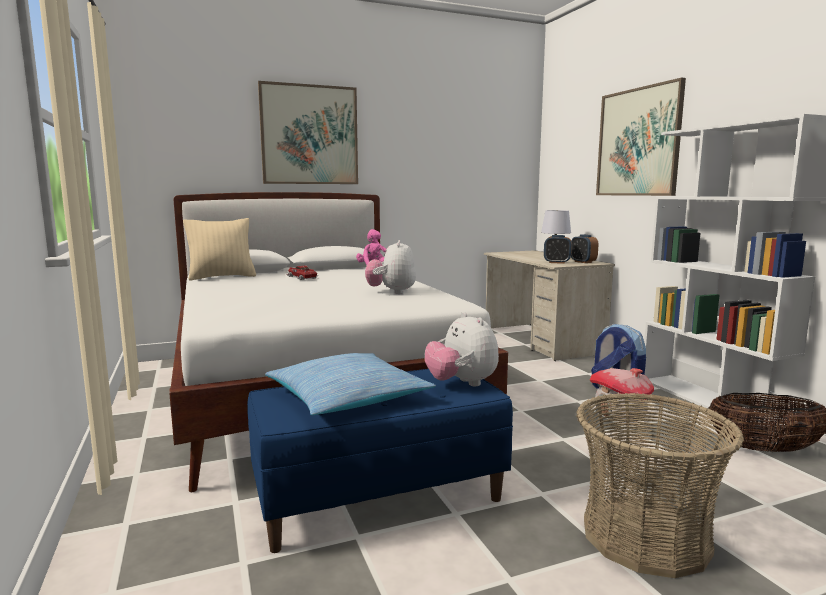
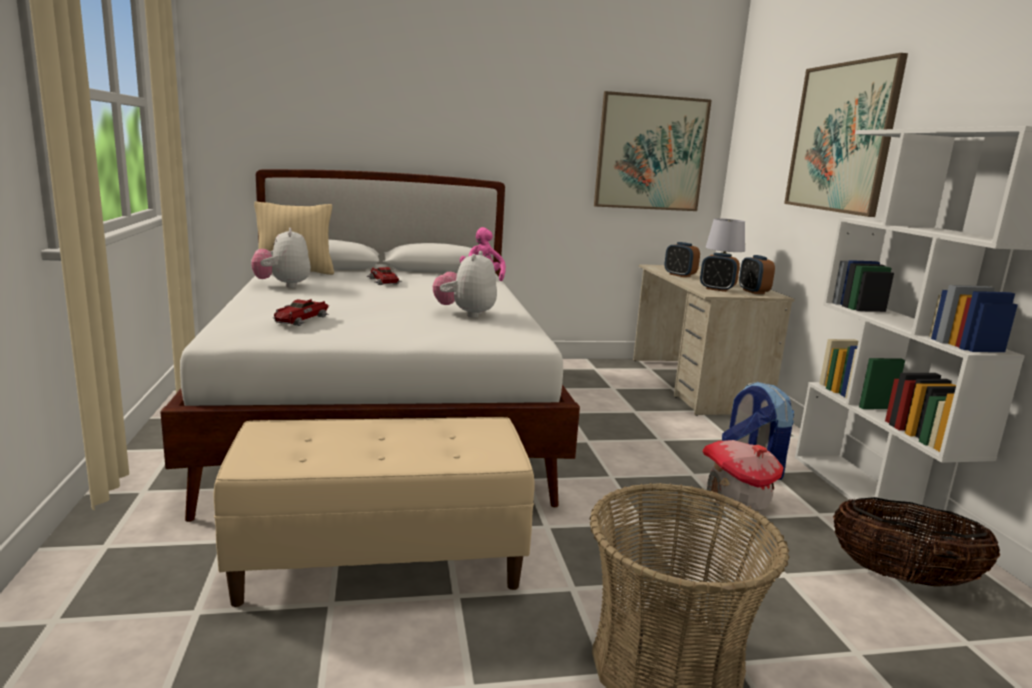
camera: 10 degrees right, 5 degrees up
blue bench [247,369,513,553] -> beige bench [214,417,535,607]
picture [258,81,358,184] -> picture moved to [594,91,712,211]
pillow [265,353,436,415] -> none
plush toy [425,312,499,386] -> plush toy moved to [251,228,311,288]
none -> toy car [273,299,329,326]
none -> alarm clock [665,242,700,277]

